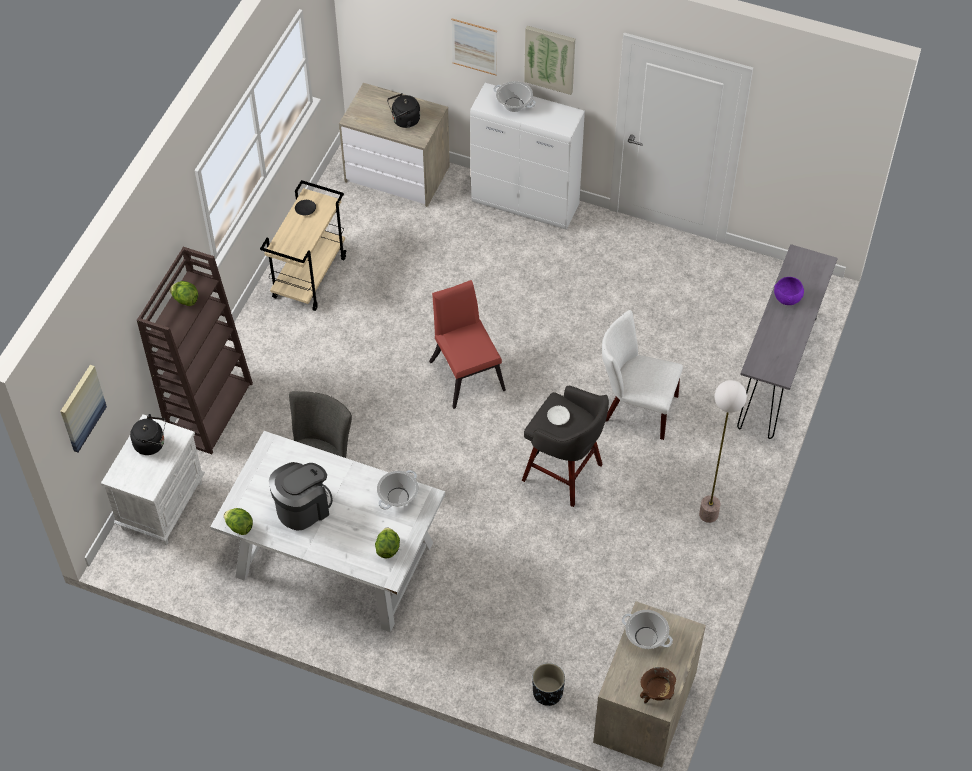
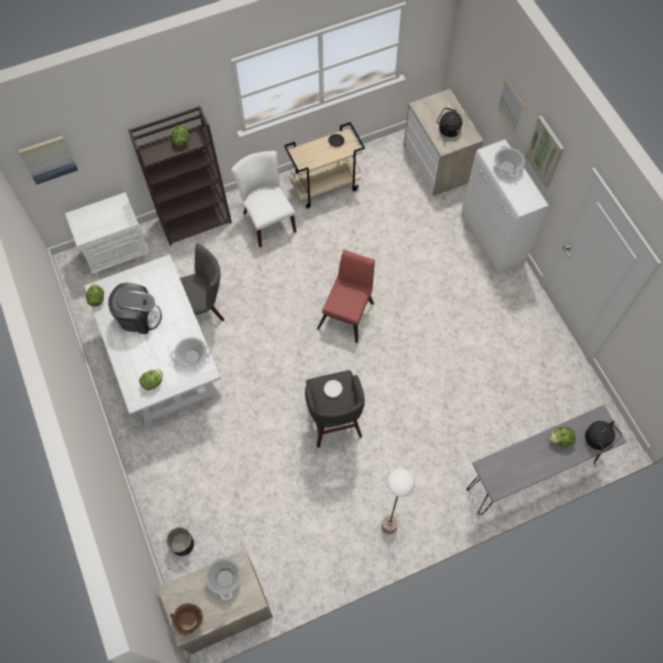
camera: 45 degrees right, 10 degrees up
black kettle [130,414,166,455] -> black kettle moved to [585,421,622,451]
white chair [602,310,683,440] -> white chair moved to [231,151,296,247]
purple bowl [774,277,804,305] -> lettuce [549,427,576,446]

